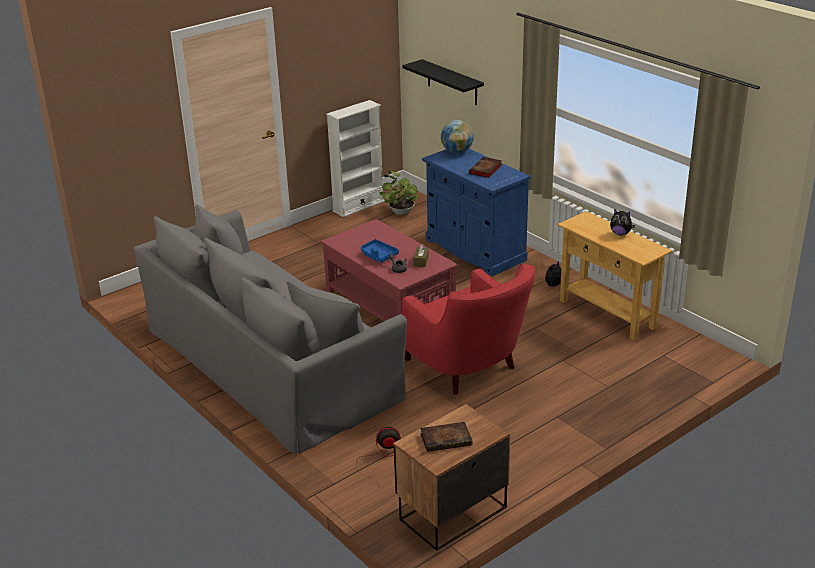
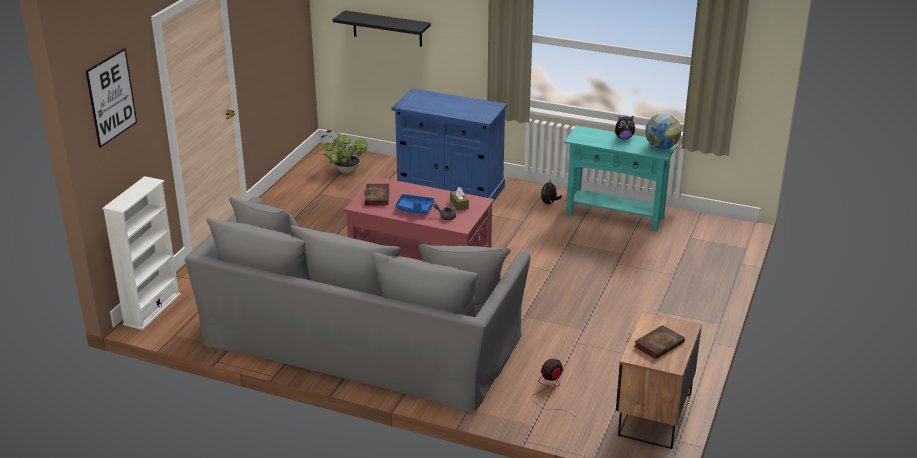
camera: 30 degrees left, 0 degrees up
white bookcase [326,100,385,217] -> white bookcase moved to [102,176,181,330]
red armchair [399,264,535,395] -> none
globe [441,120,474,154] -> globe moved to [645,113,681,149]
book [469,157,502,178] -> book moved to [365,184,389,205]
beige console table [557,211,672,341] -> turquoise console table [564,125,678,232]
none -> picture [86,48,137,148]

